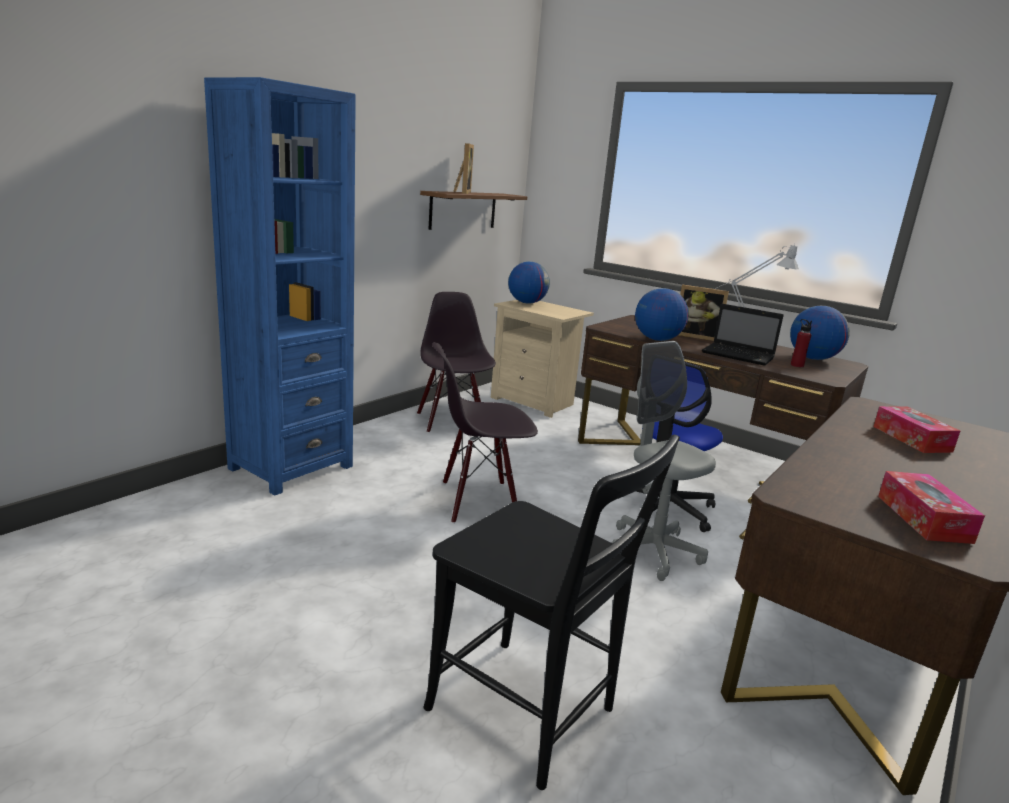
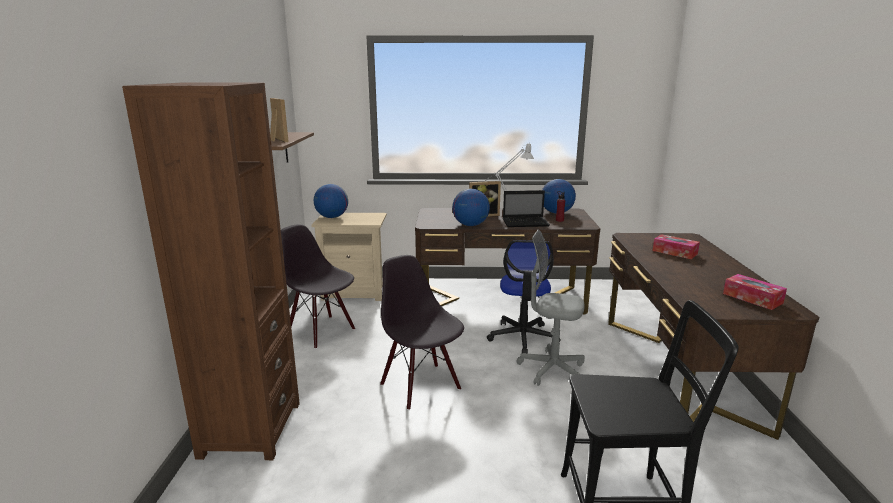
camera: 35 degrees left, 0 degrees up
blue bookcase [204,77,356,495] -> brown bookcase [122,83,300,460]
black chair [432,342,538,524] -> black chair turned 105 degrees clockwise [380,255,464,410]

